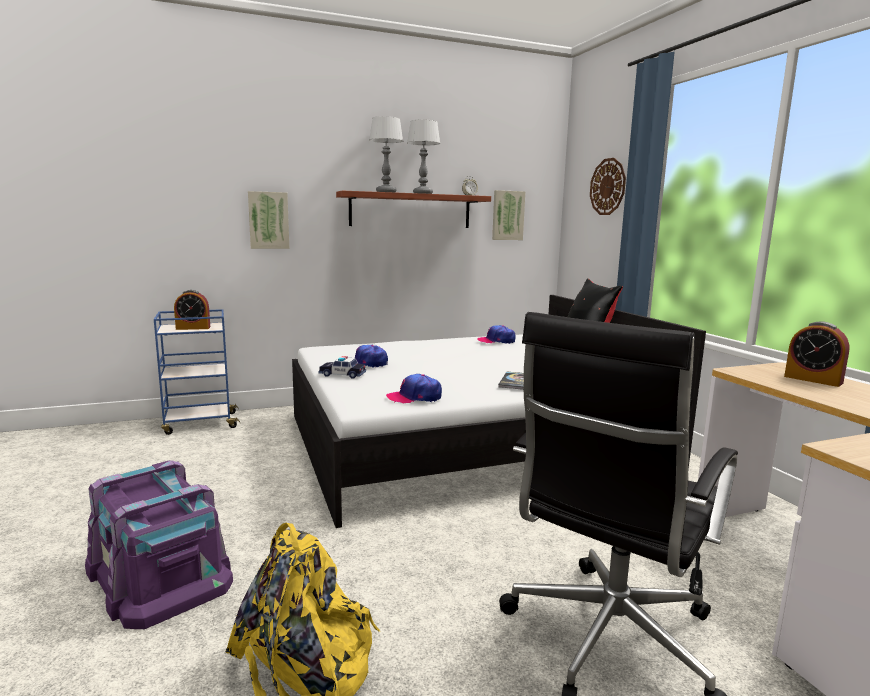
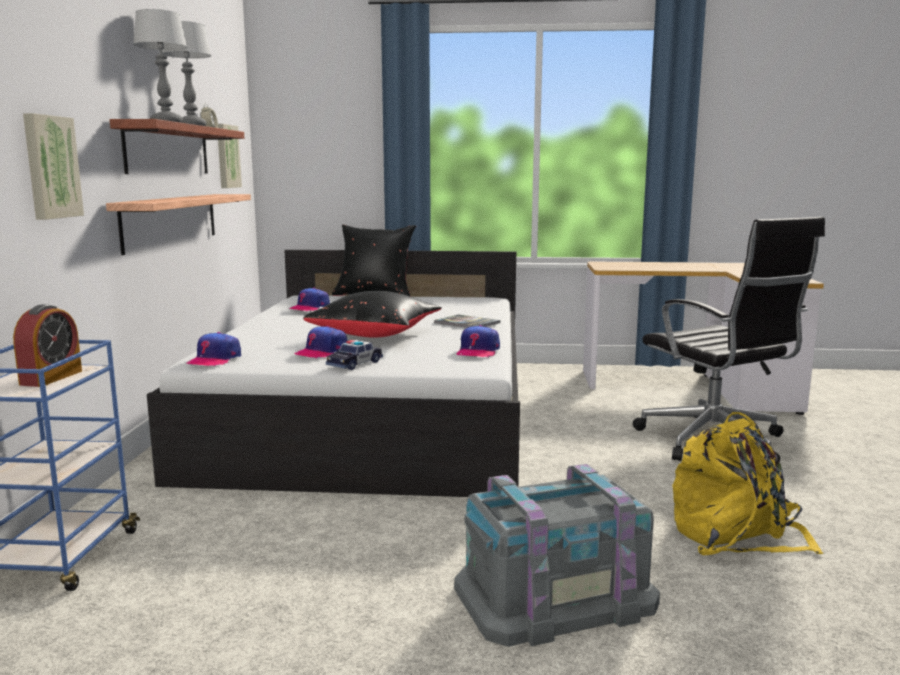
camera: 65 degrees left, 0 degrees up
purple storage box [85,460,233,629] -> grey storage box [454,464,660,647]
wall clock [590,158,626,215] -> none
alarm clock [784,321,849,387] -> none
none -> shelf [106,194,251,255]
none -> cap [187,332,241,367]
none -> black pillow [304,291,442,338]

